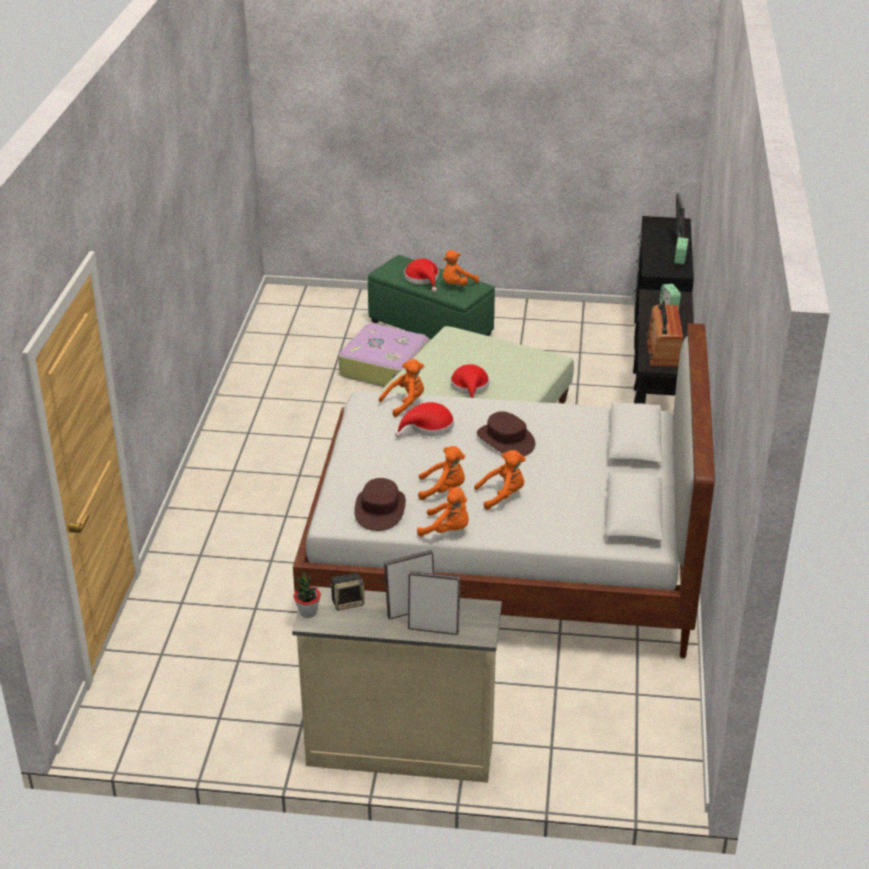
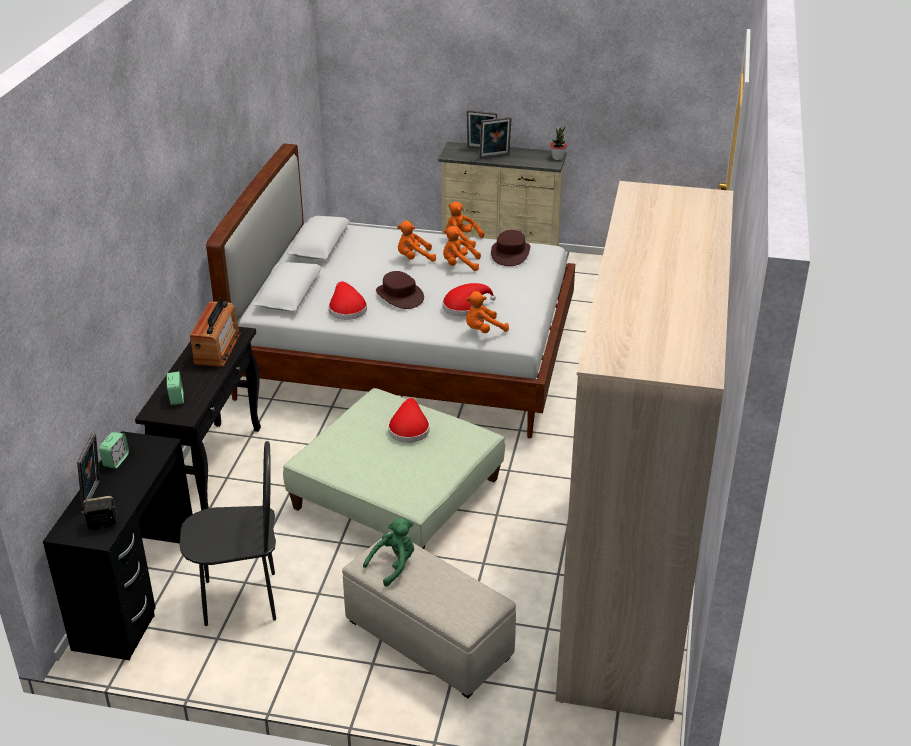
camera: 175 degrees left, 0 degrees up
speaker [330,573,365,610] -> speaker moved to [82,496,117,530]
suitcase [338,323,429,387] -> none
green ottoman [368,255,495,339] -> beige ottoman [342,532,516,698]
red hat [404,259,439,292] -> red hat moved to [329,281,367,320]
orange plush toy [443,250,479,286] -> green plush toy [363,518,414,587]
none -> black chair [180,441,276,626]
none -> wardrobe [555,181,733,720]

